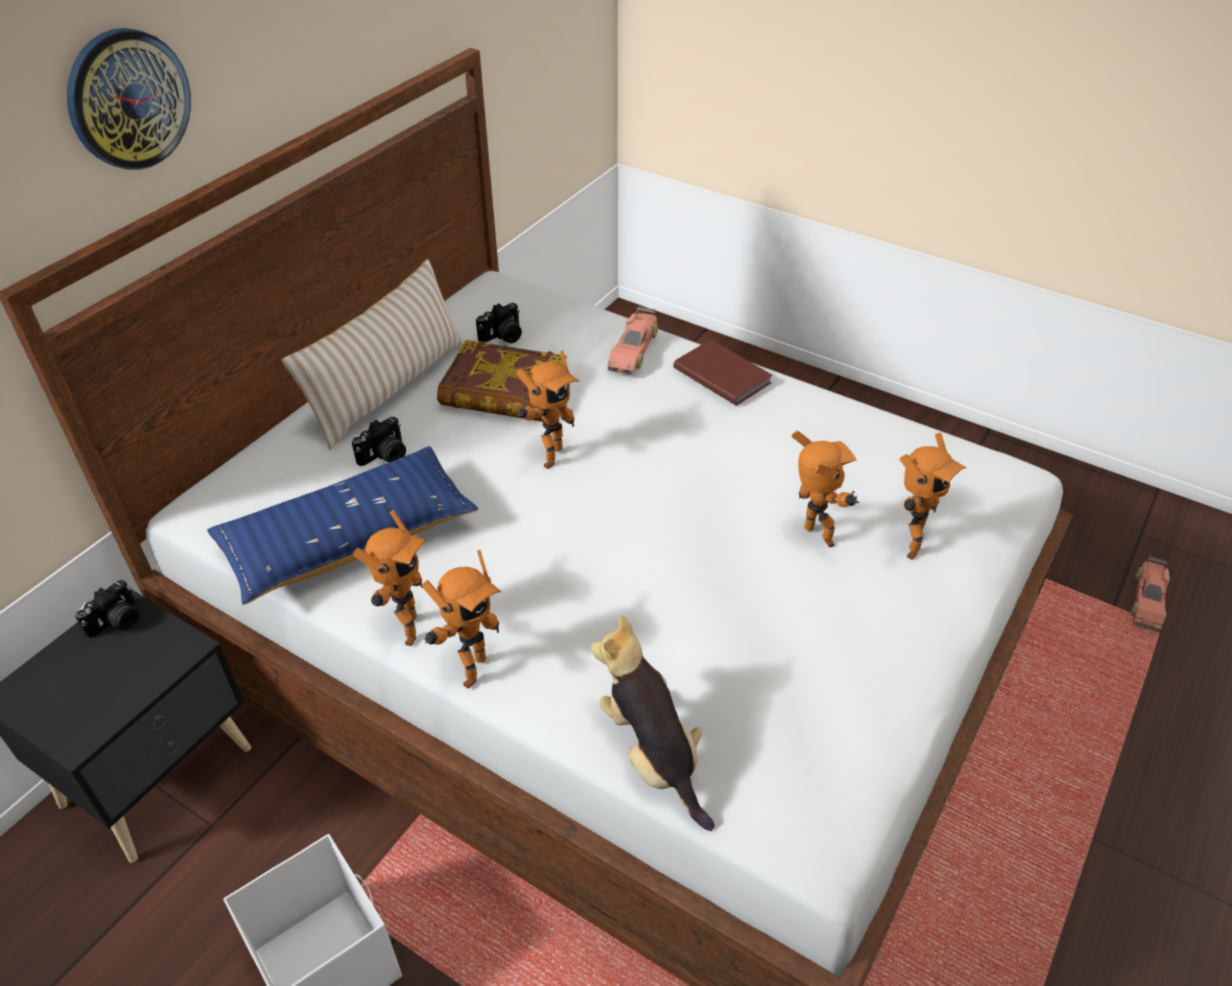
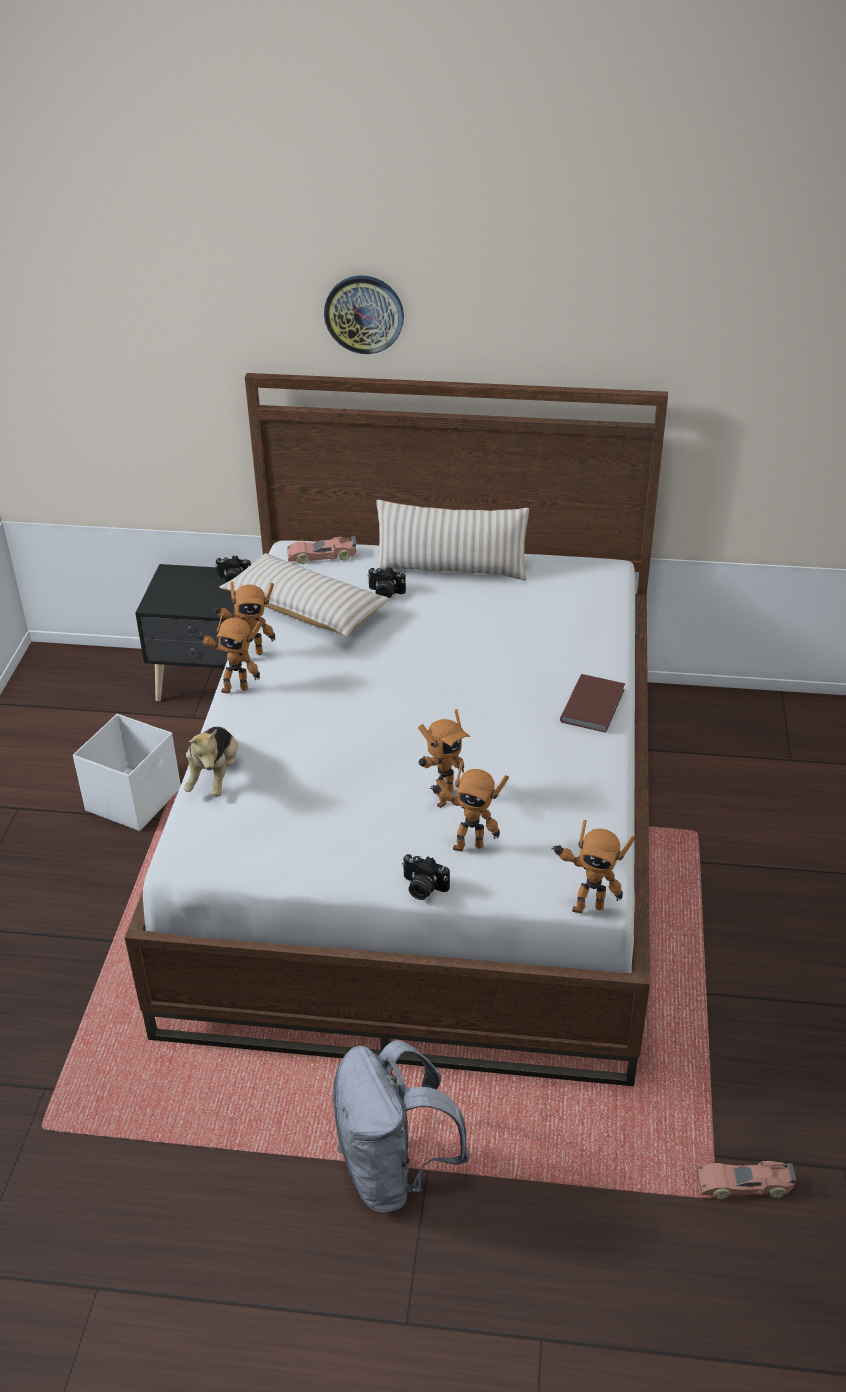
camera: 65 degrees right, 5 degrees down
blue pillow [207,446,478,605] -> beige pillow [219,553,390,637]
book [437,340,566,422] -> none
camera [476,303,522,343] -> camera moved to [402,854,450,900]
toy robot [516,350,579,469] -> toy robot moved to [551,820,635,913]
plush toy [591,615,715,831] -> plush toy turned 150 degrees clockwise [184,727,238,797]
toy car [608,307,658,375] -> toy car moved to [287,536,356,564]
none -> grey backpack [332,1041,470,1213]

